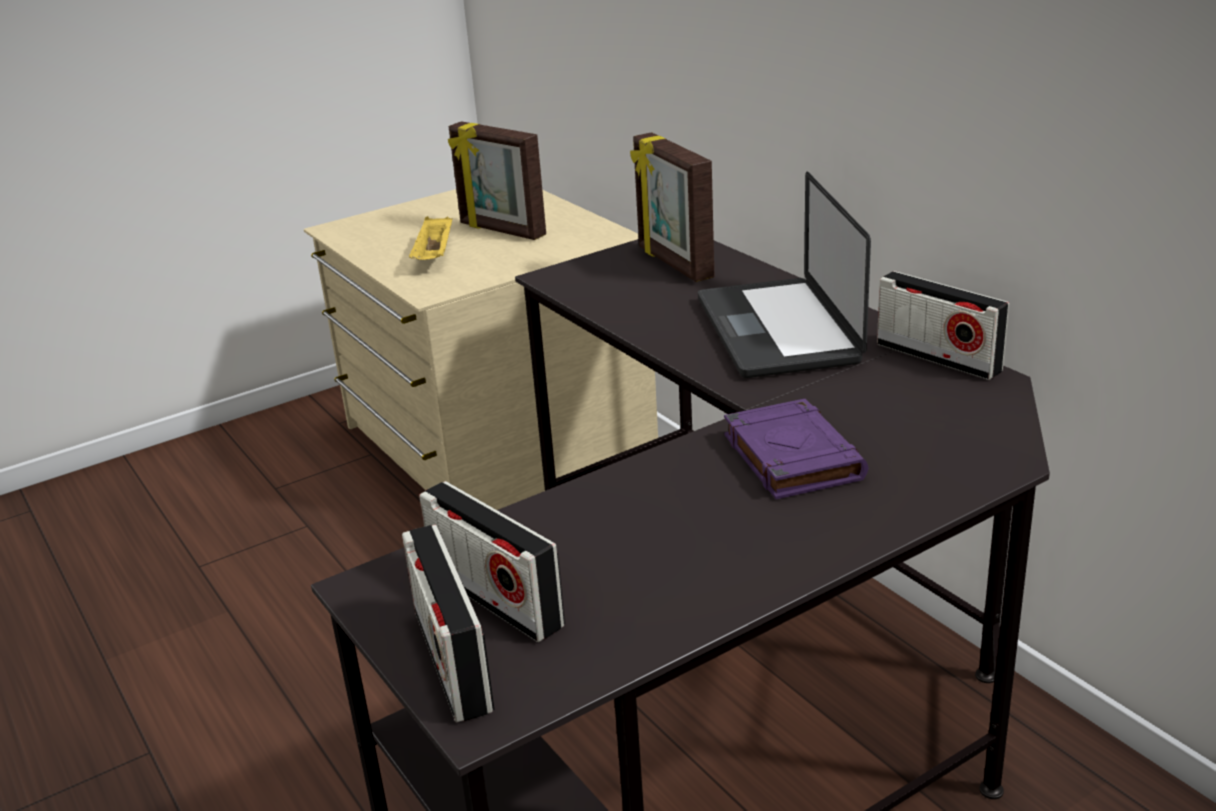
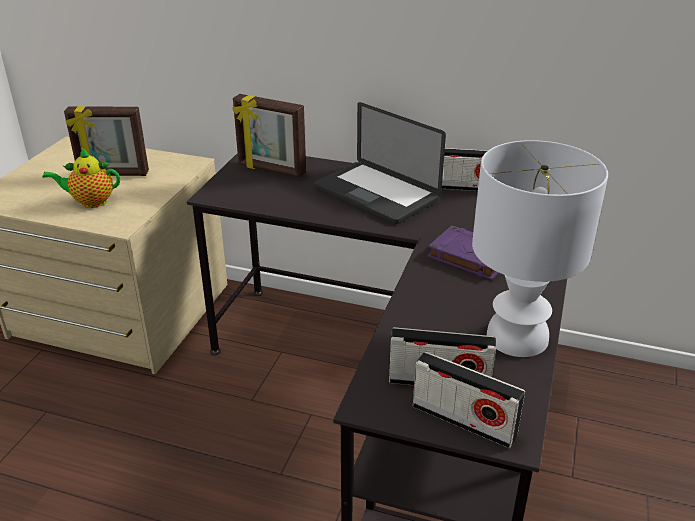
camera: 40 degrees left, 5 degrees up
yellow tray [409,216,452,260] -> teapot [43,148,120,208]
none -> white table lamp [472,140,608,357]

